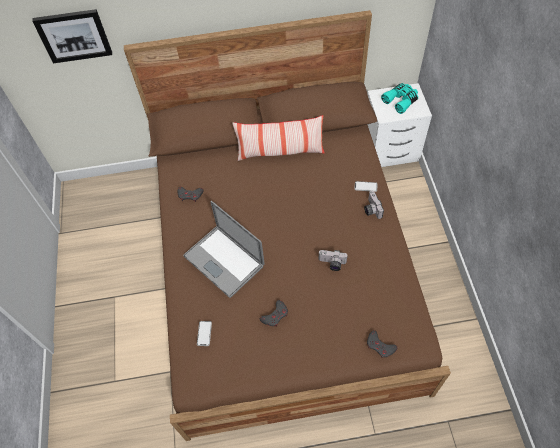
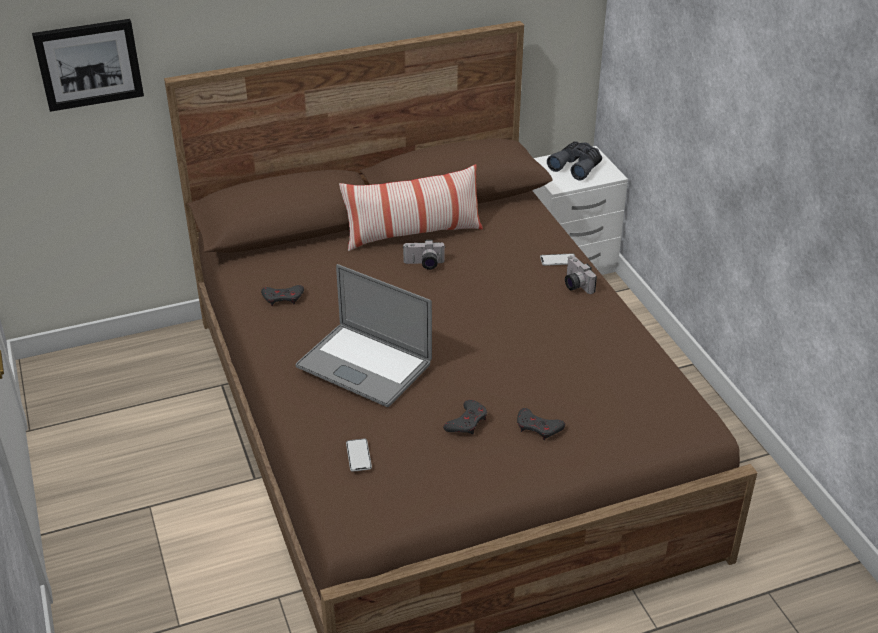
camera: 15 degrees left, 20 degrees down
camera [318,250,348,271] -> camera moved to [403,240,445,270]
grey game controller [367,330,398,358] -> grey game controller moved to [517,408,565,440]
turquoise binoculars [381,83,418,114] -> grey binoculars [547,141,602,180]

